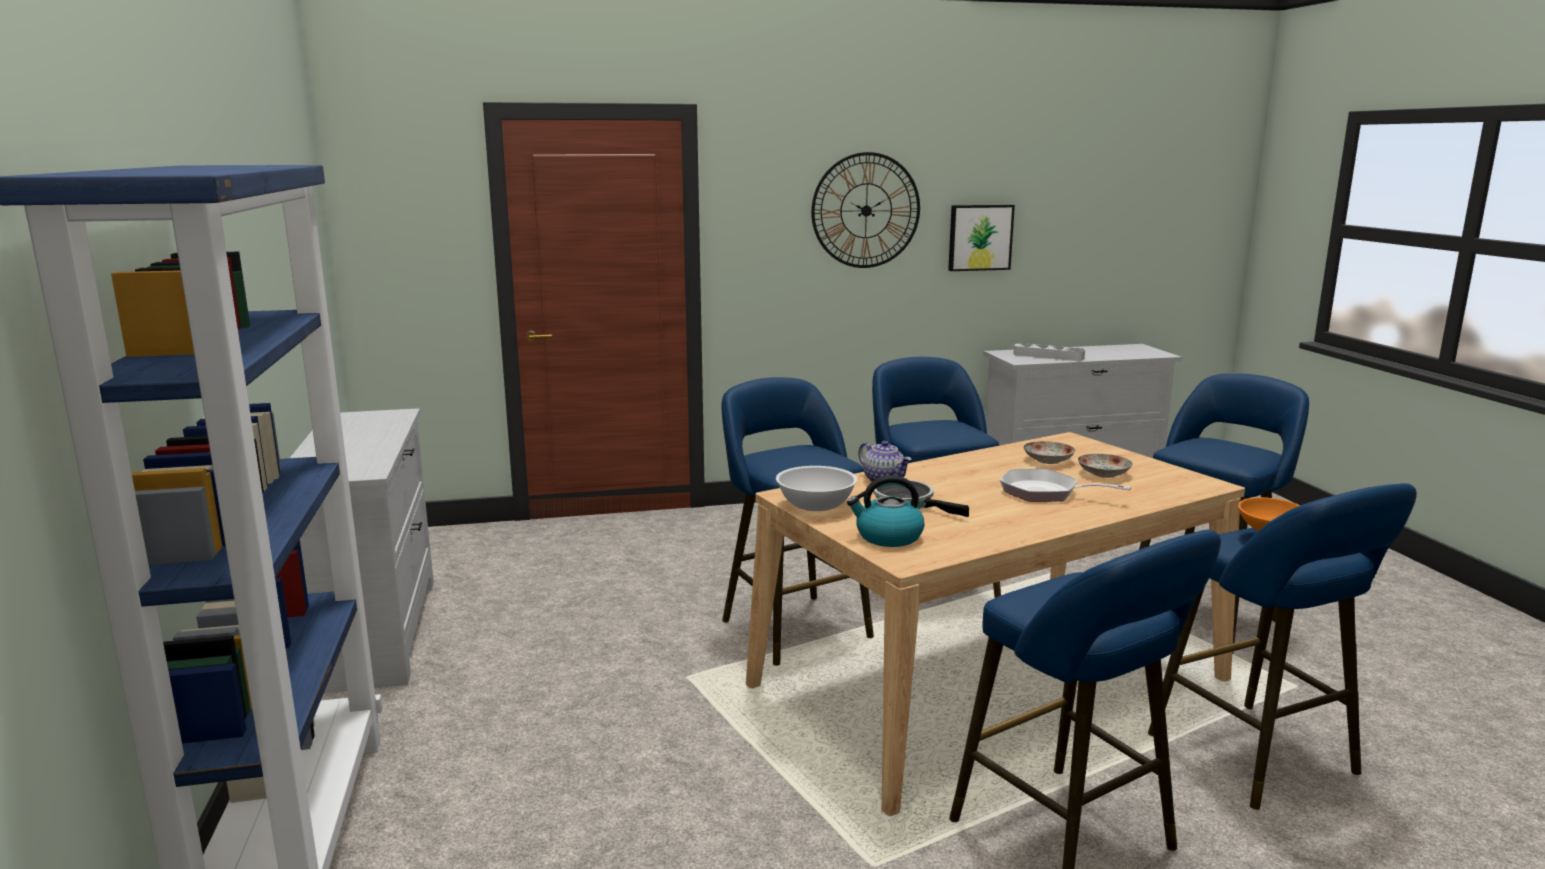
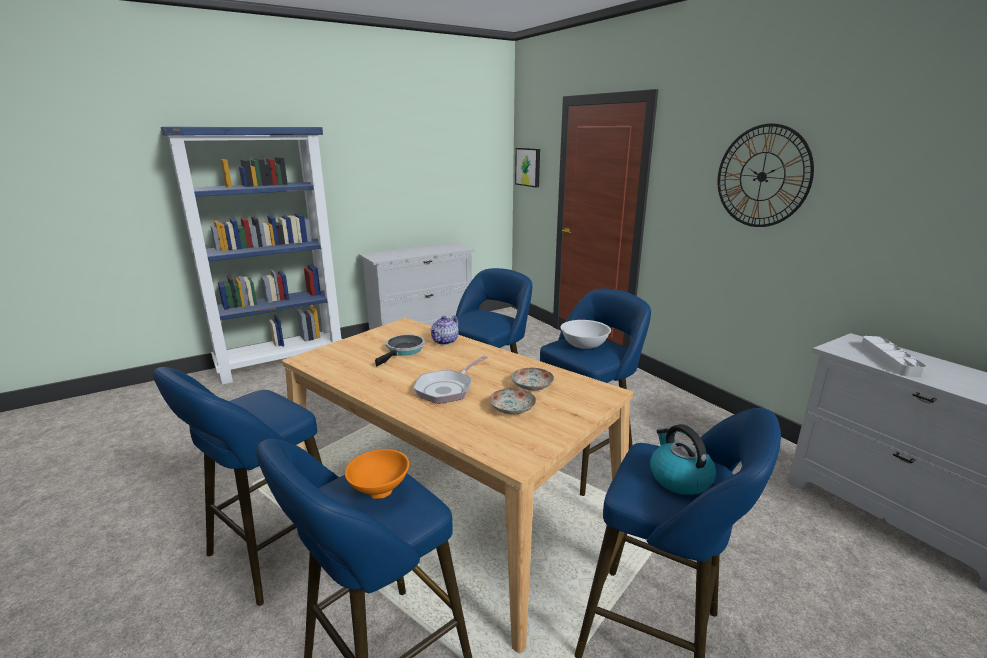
camera: 70 degrees right, 5 degrees up
white bowl [776,466,857,511] -> white bowl moved to [560,320,611,349]
kettle [847,475,924,547] -> kettle moved to [650,424,716,495]
picture [948,205,1015,271] -> picture moved to [515,148,540,187]
frying pan [1000,469,1131,502] -> frying pan turned 150 degrees counterclockwise [413,356,488,404]

